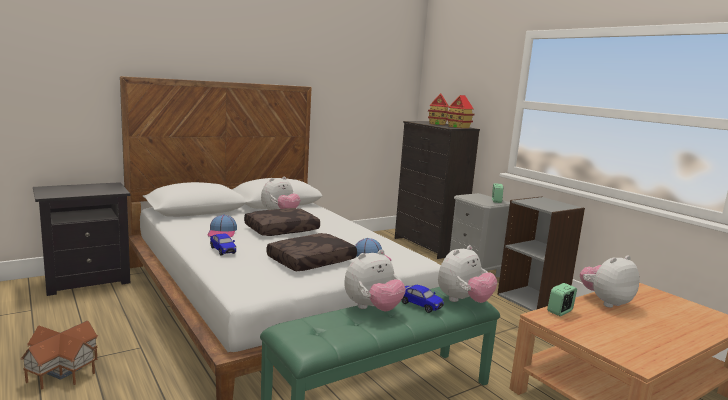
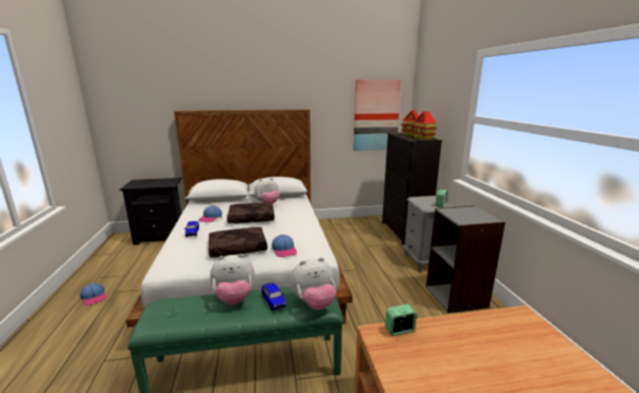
camera: 25 degrees right, 5 degrees up
toy house [21,321,98,390] -> cap [80,283,106,305]
plush toy [580,255,640,308] -> none
none -> picture [353,80,401,151]

